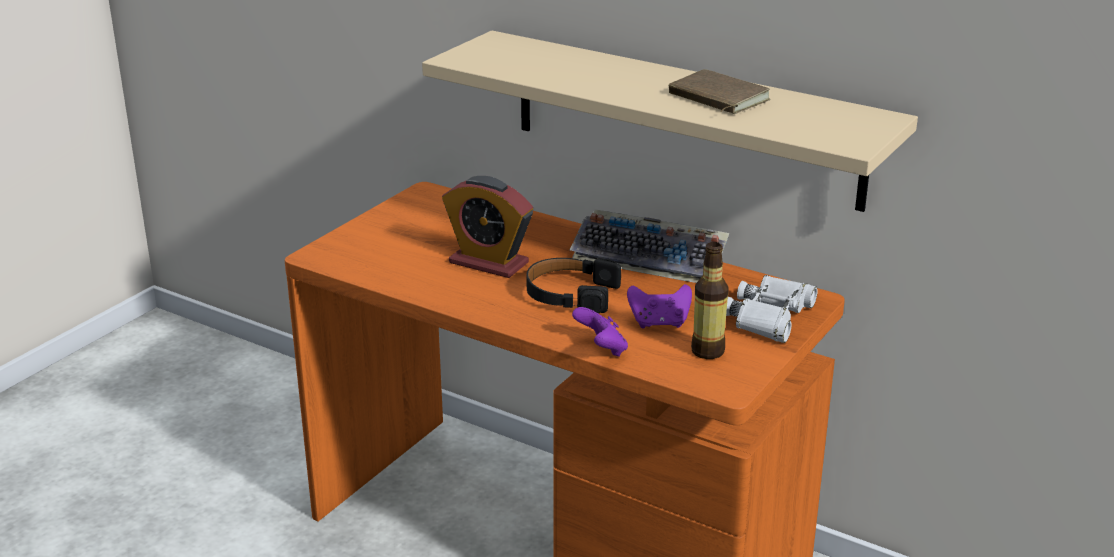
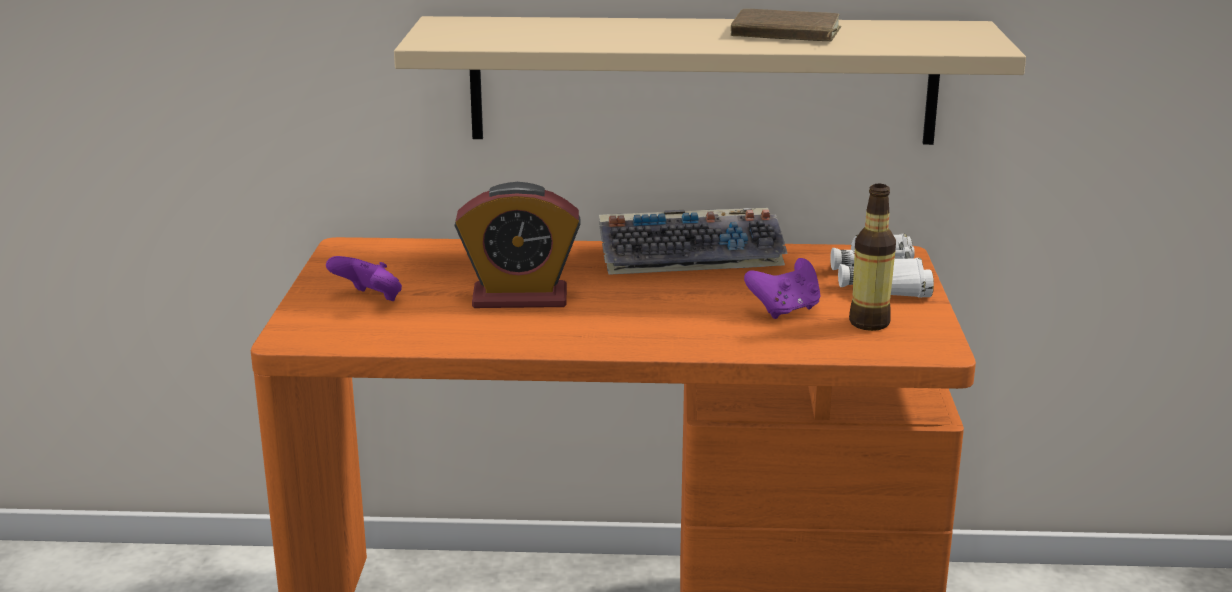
camera: 30 degrees left, 5 degrees down
black headphones [526,258,621,313] -> none
purple game controller [572,307,628,357] -> purple game controller moved to [326,256,402,301]

